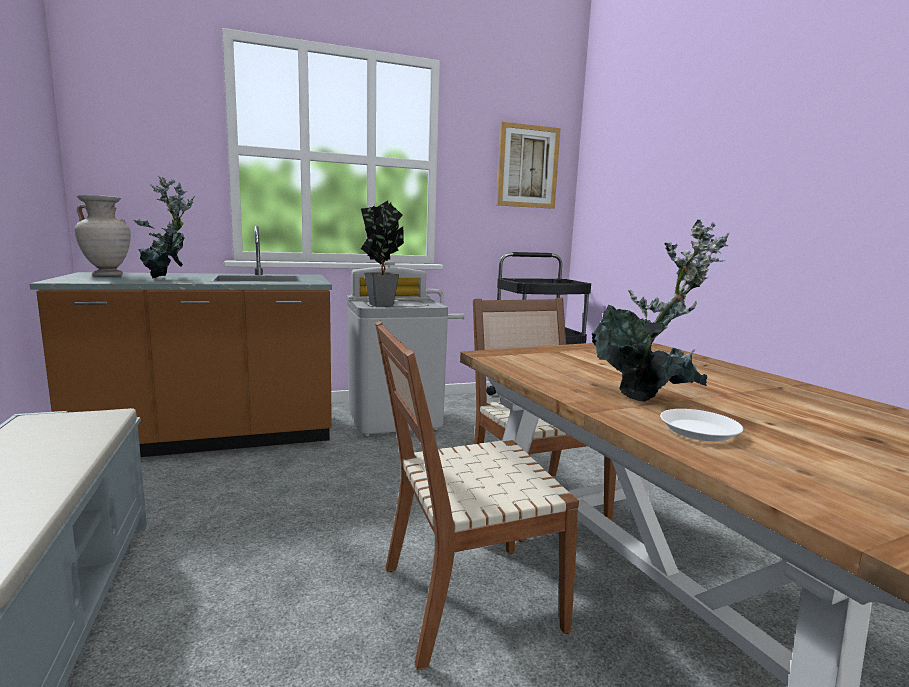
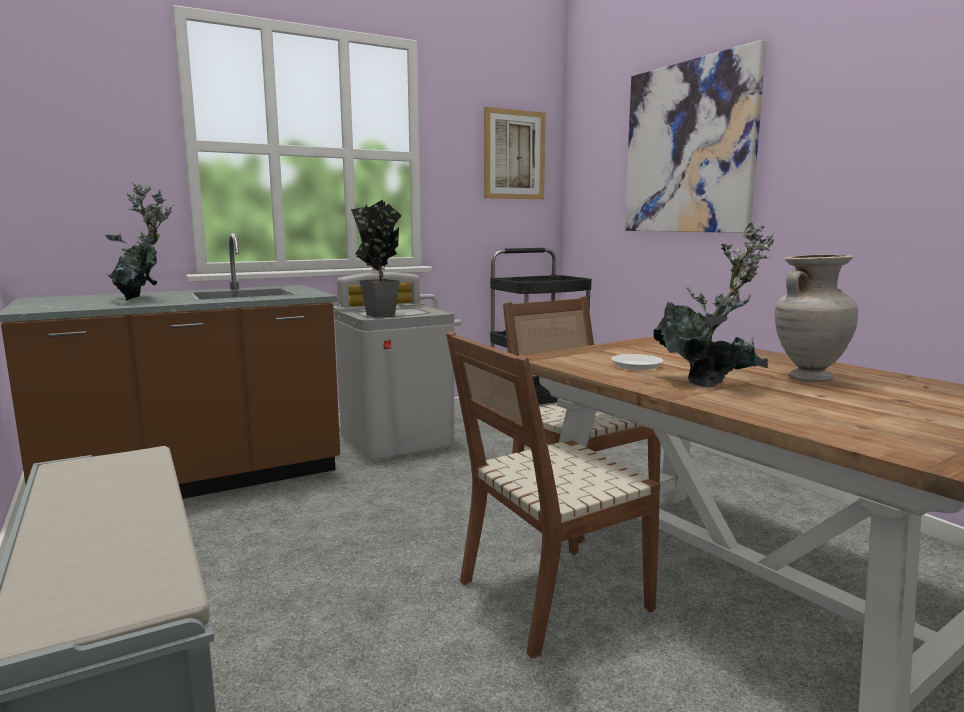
camera: 10 degrees left, 0 degrees up
beige vase [75,195,131,276] -> beige vase moved to [775,255,858,382]
white plate [660,409,743,441] -> white plate moved to [611,354,663,370]
none -> picture [625,40,766,233]

